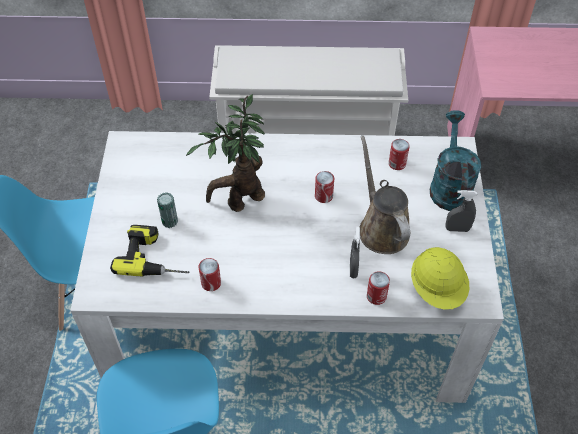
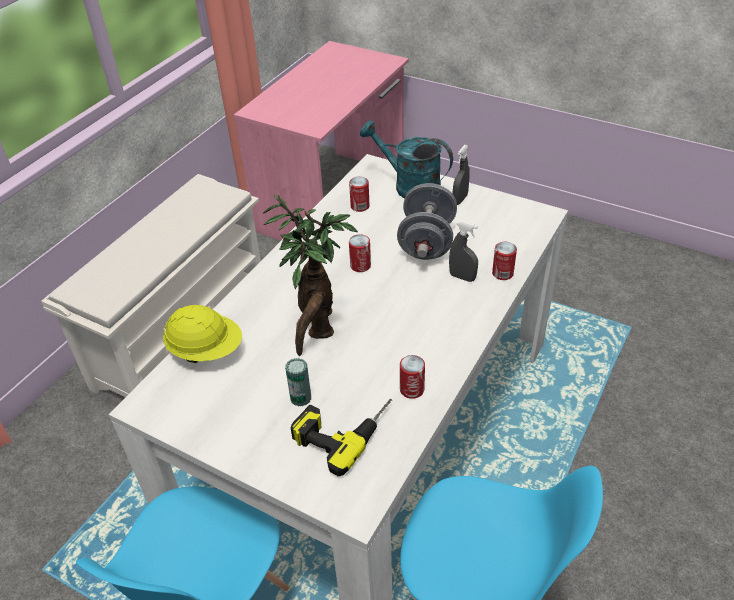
camera: 60 degrees left, 10 degrees down
brown watering can [360,136,410,254] -> grey dumbbell [397,183,457,260]
yellow hard hat [411,247,469,310] -> yellow hard hat moved to [163,305,242,363]

